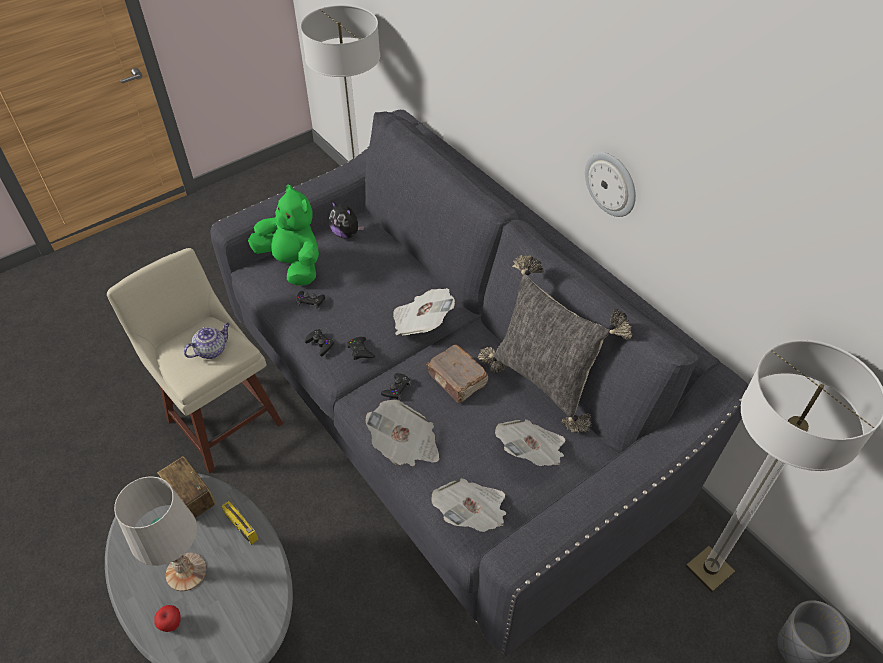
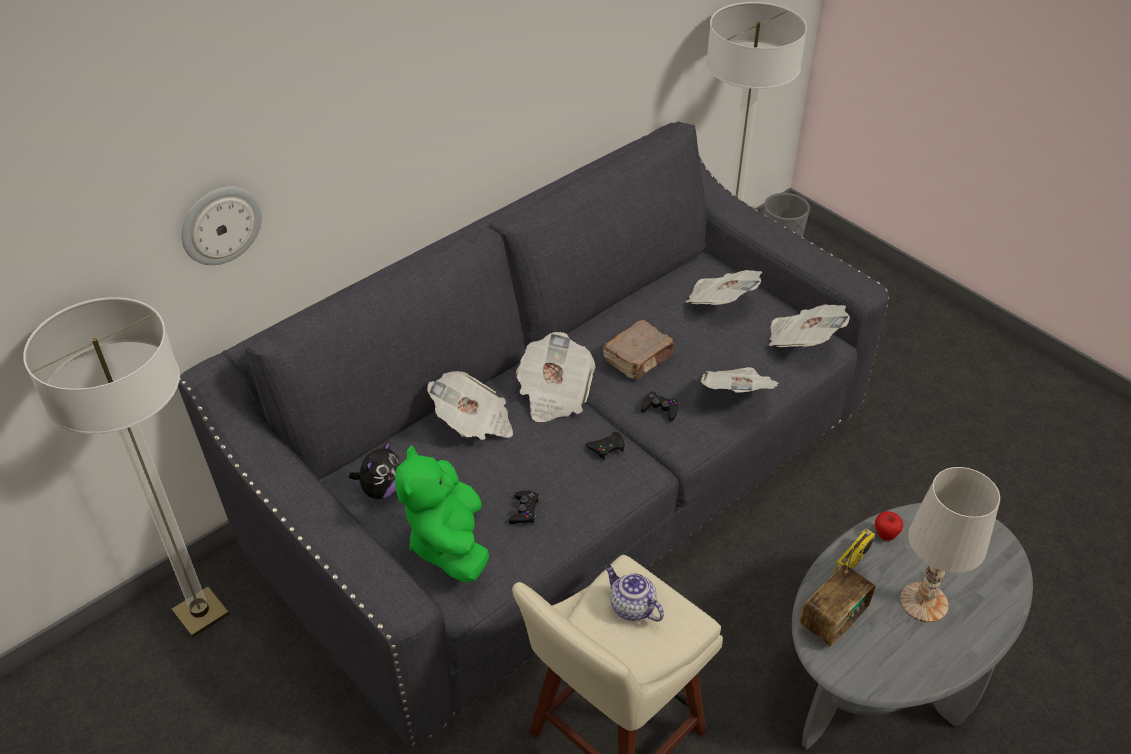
camera: 95 degrees left, 5 degrees down
apple [154,605,181,632] -> apple moved to [875,511,903,541]
green plush toy [248,185,319,285] -> green plush toy turned 45 degrees counterclockwise [395,446,489,583]
black game controller [305,329,334,356] -> none
pillow [477,255,632,434] -> none
wall clock [585,152,636,217] -> wall clock moved to [181,187,262,265]
none -> newspaper [427,371,513,440]

